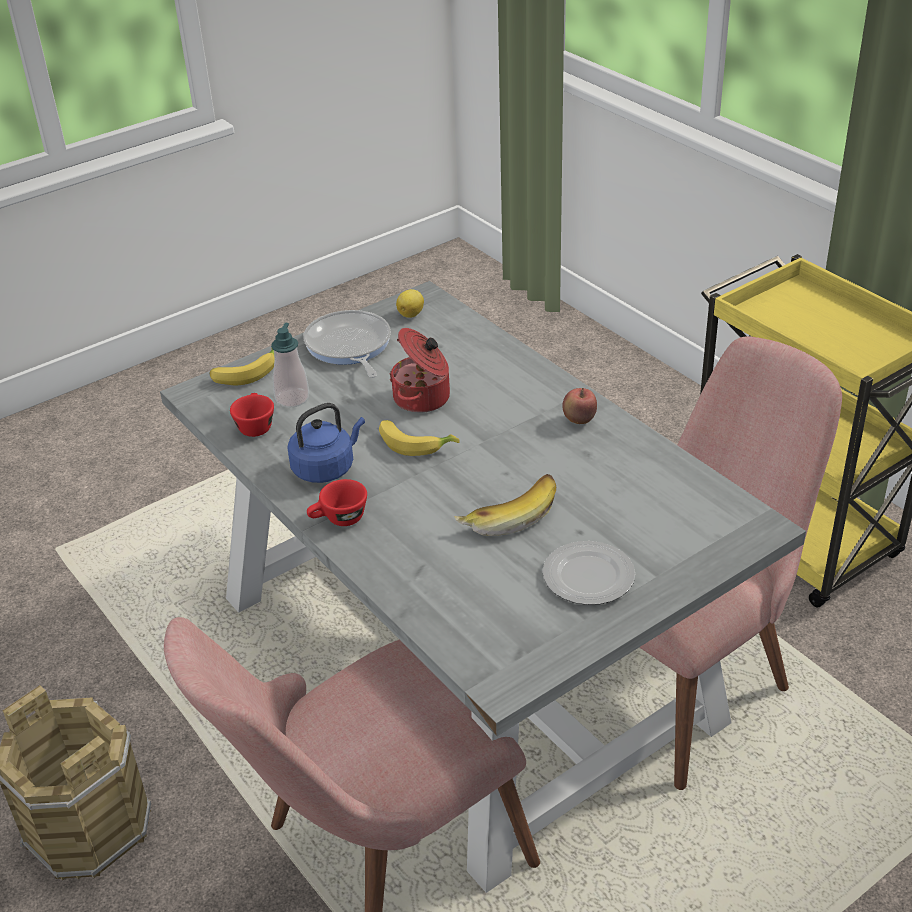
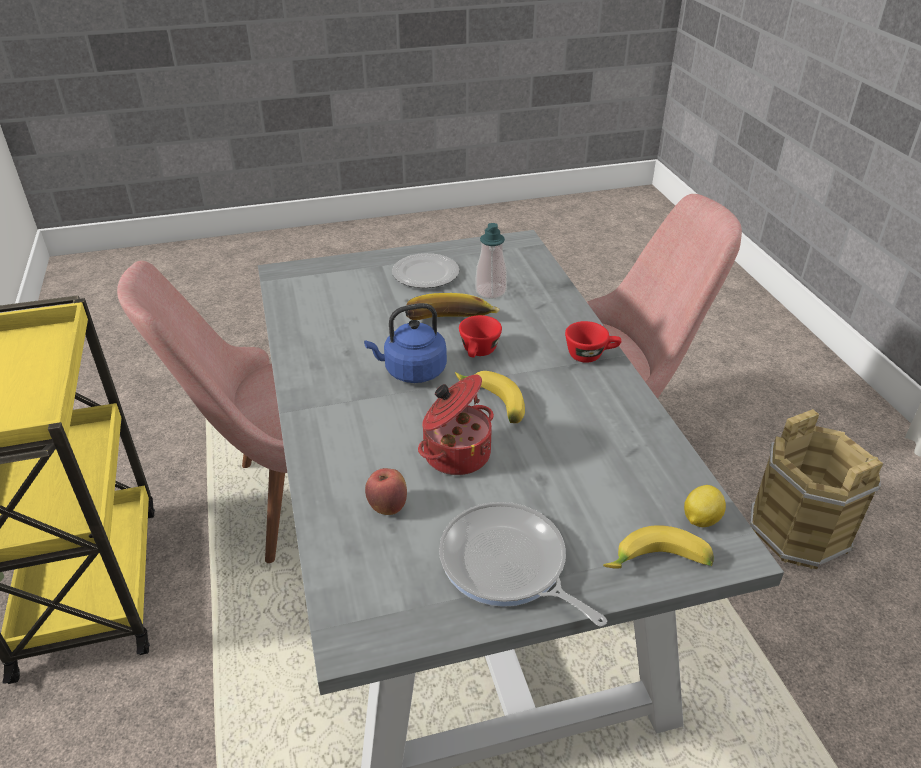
camera: 160 degrees left, 0 degrees up
red cup [230,393,274,437] -> red cup moved to [459,315,502,357]
soap dispenser [271,323,309,408] -> soap dispenser moved to [475,223,507,299]
blue kettle [287,403,365,483] -> blue kettle moved to [364,303,447,383]
frying pan [303,310,391,378] -> frying pan turned 135 degrees clockwise [439,502,607,627]
lemon [396,289,424,318] -> lemon moved to [684,485,726,527]
apple [562,388,597,424] -> apple moved to [365,468,407,515]

